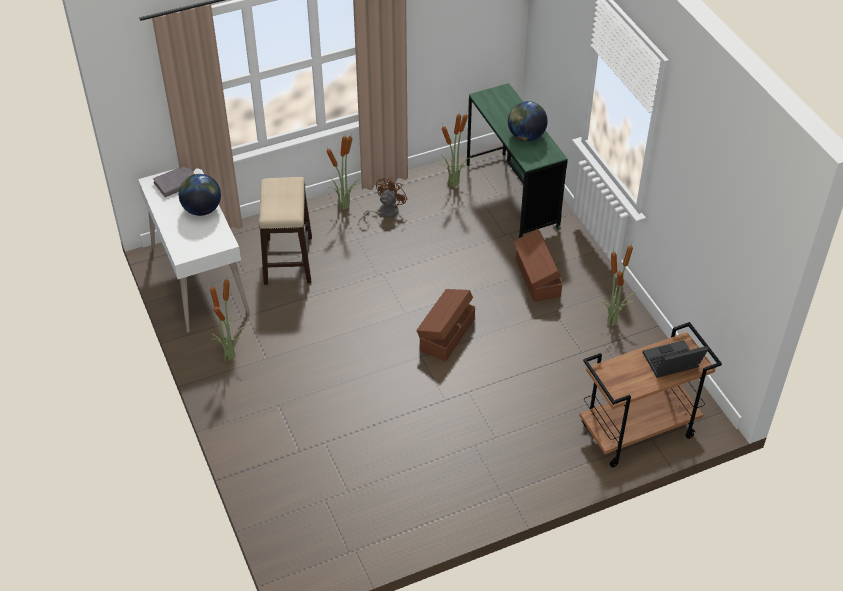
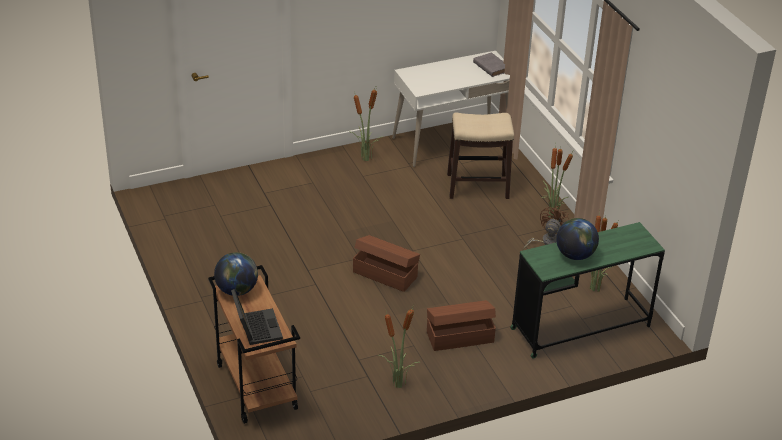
camera: 90 degrees right, 10 degrees down
globe [179,174,221,216] -> globe moved to [214,252,258,296]
brown fan [358,177,407,222] -> brown fan turned 90 degrees counterclockwise [523,206,569,250]

